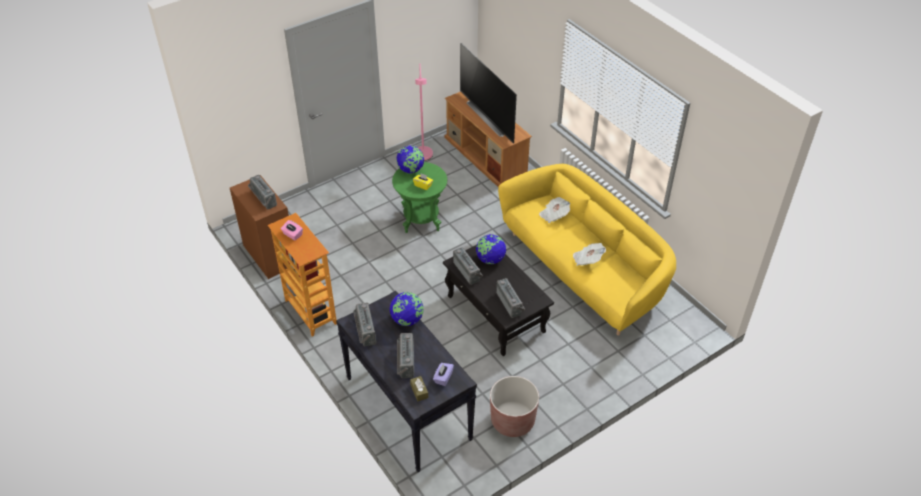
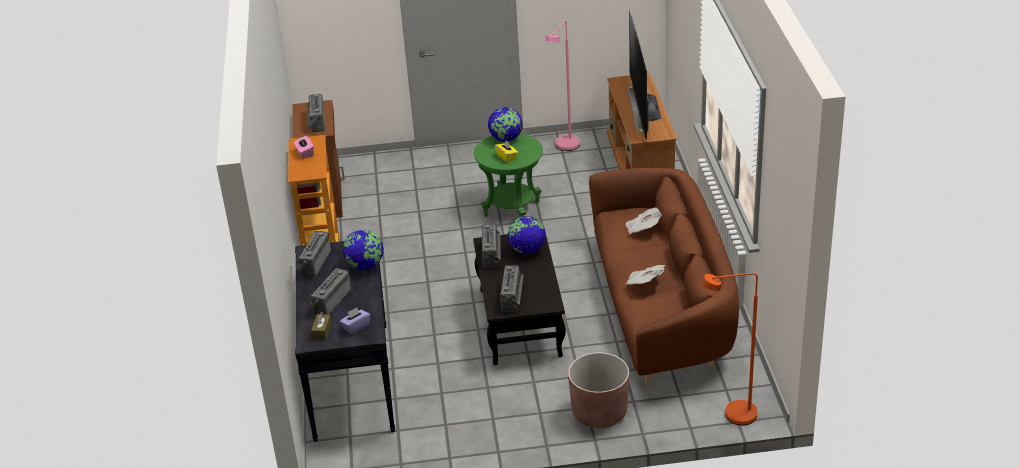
camera: 30 degrees right, 10 degrees down
brown planter [490,376,539,437] -> brown planter moved to [568,352,629,428]
yellow sofa [498,164,676,335] -> brown sofa [589,168,739,386]
none -> orange floor lamp [702,273,758,426]

